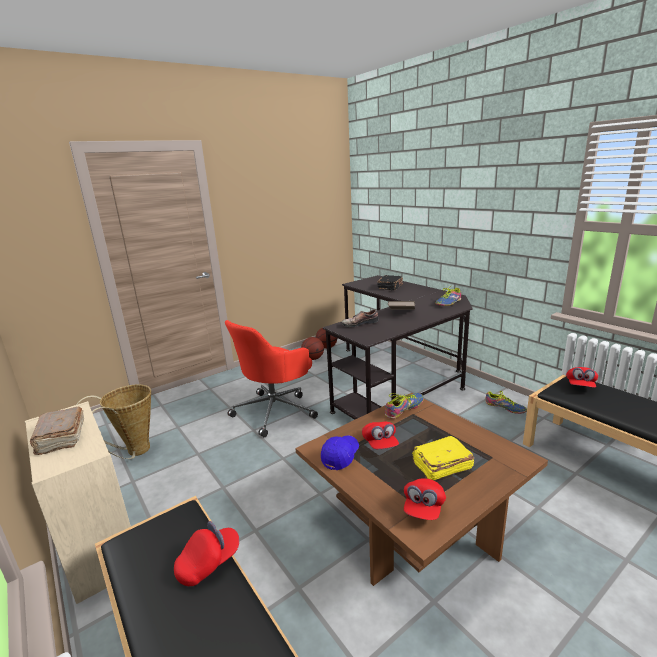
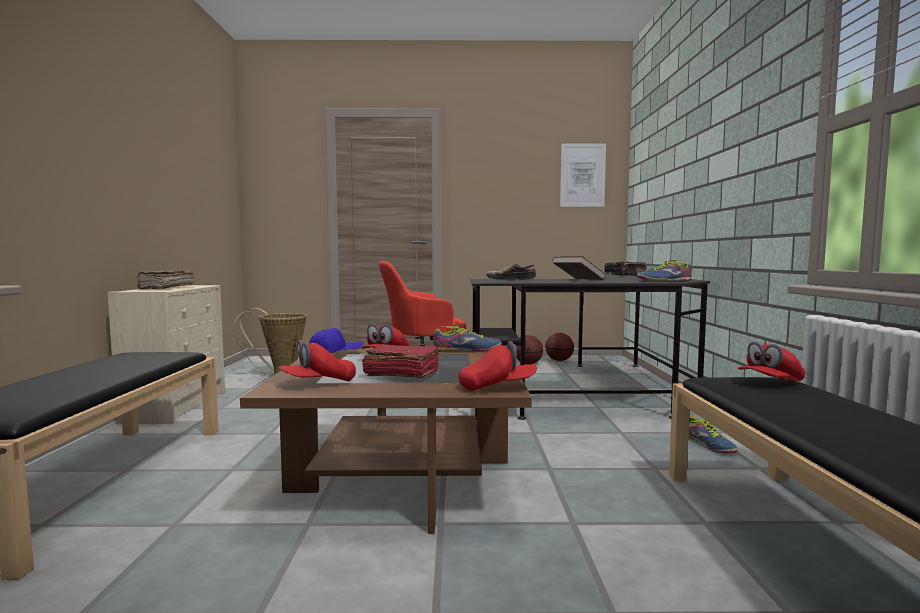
camera: 35 degrees right, 15 degrees down
red cap [174,521,239,586] -> red cap moved to [458,341,537,391]
yellow book [412,436,474,481] -> red book [362,344,441,378]
none -> picture [560,143,606,207]

